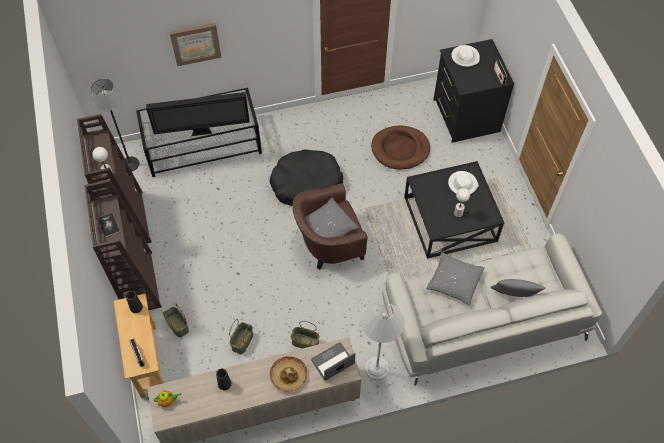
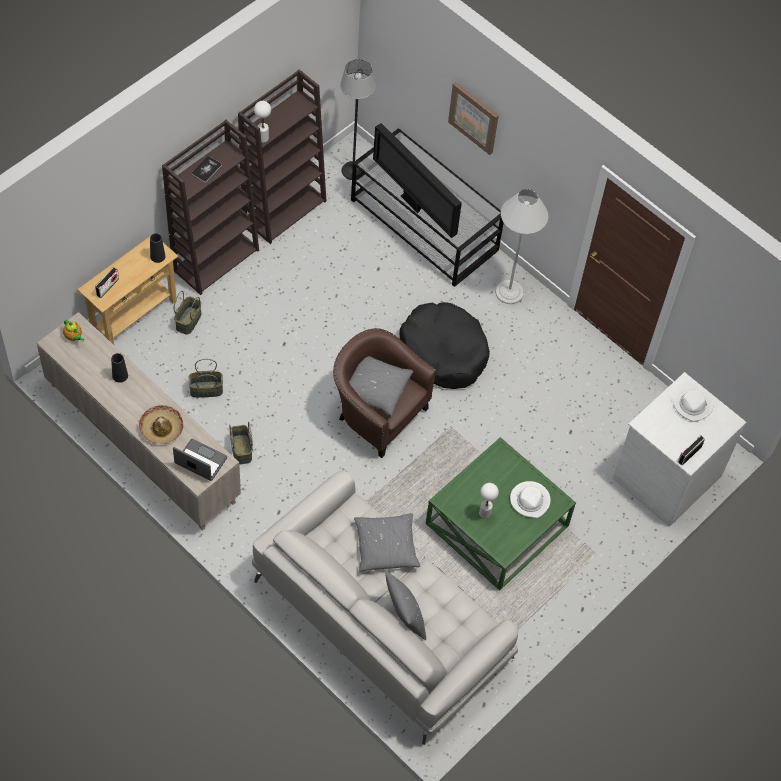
camera: 55 degrees right, 0 degrees up
white floor lamp [361,302,405,380] -> white floor lamp moved to [495,189,548,304]
brown dog bed [371,125,430,169] -> none
black coffee table [404,161,504,259] -> green coffee table [426,437,576,590]
black dresser [433,39,514,143] -> white dresser [613,372,746,527]

